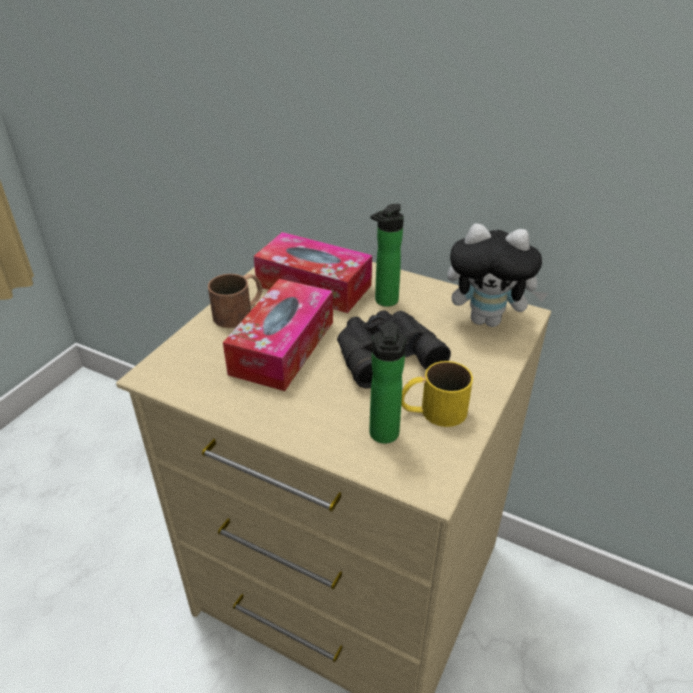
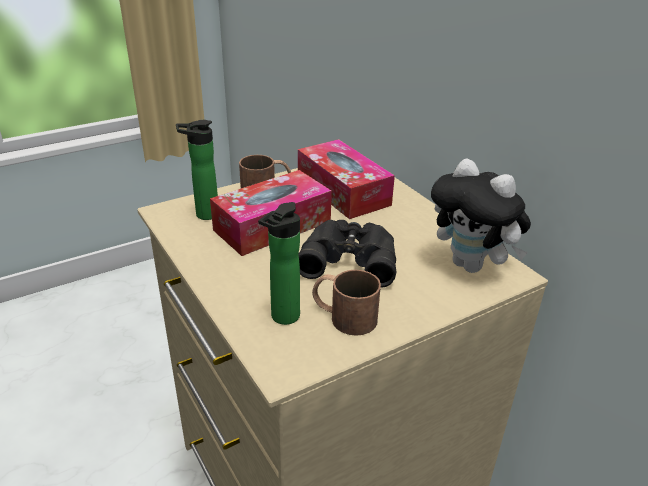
camera: 30 degrees right, 5 degrees down
bottle [370,204,404,307] -> bottle moved to [176,120,218,220]
yellow mug [401,361,473,427] -> brown mug [312,269,381,336]

